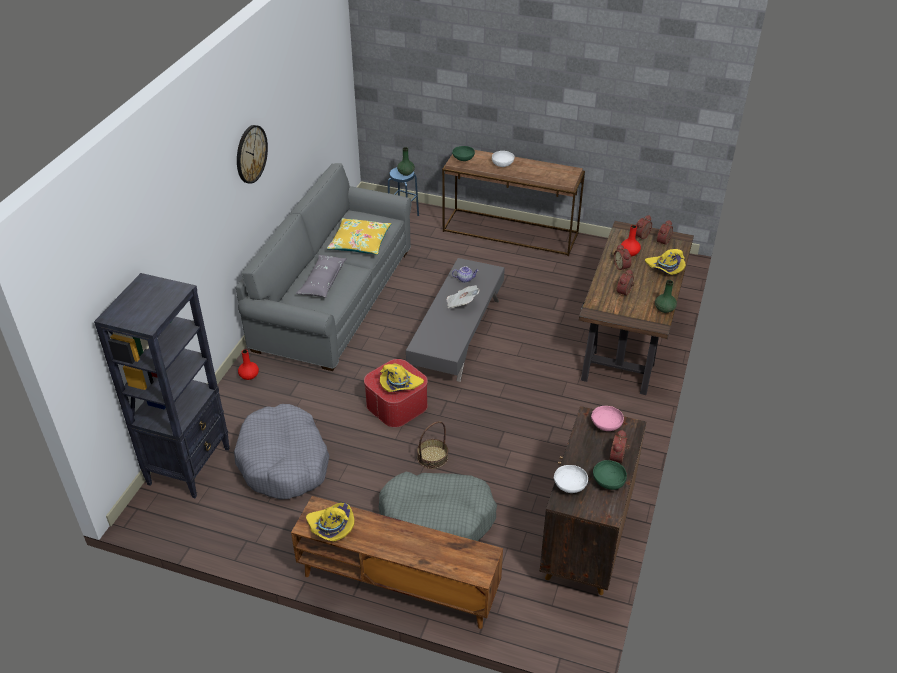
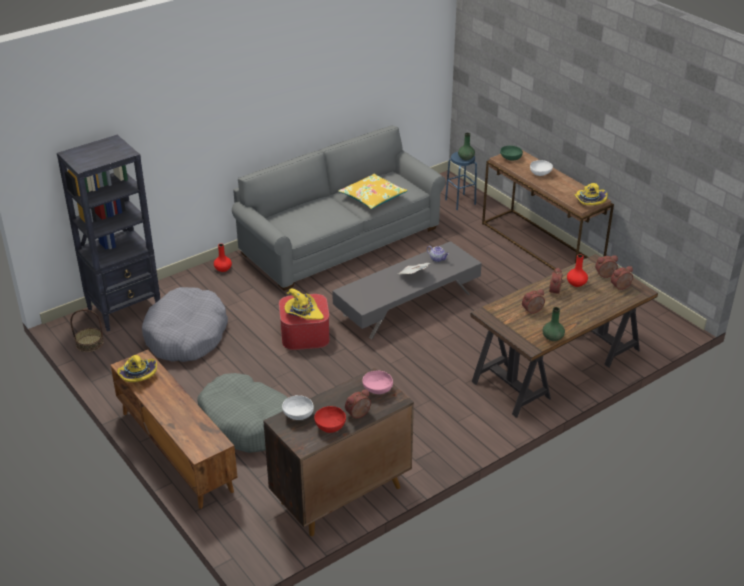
camera: 35 degrees right, 5 degrees down
wall clock [237,125,268,184] -> none
grey pillow [296,255,347,298] -> none
basket [417,421,448,469] -> basket moved to [70,309,104,352]
green bowl [593,460,627,490] -> red bowl [314,406,346,433]
yellow hat [645,249,686,275] -> yellow hat moved to [574,183,608,205]

